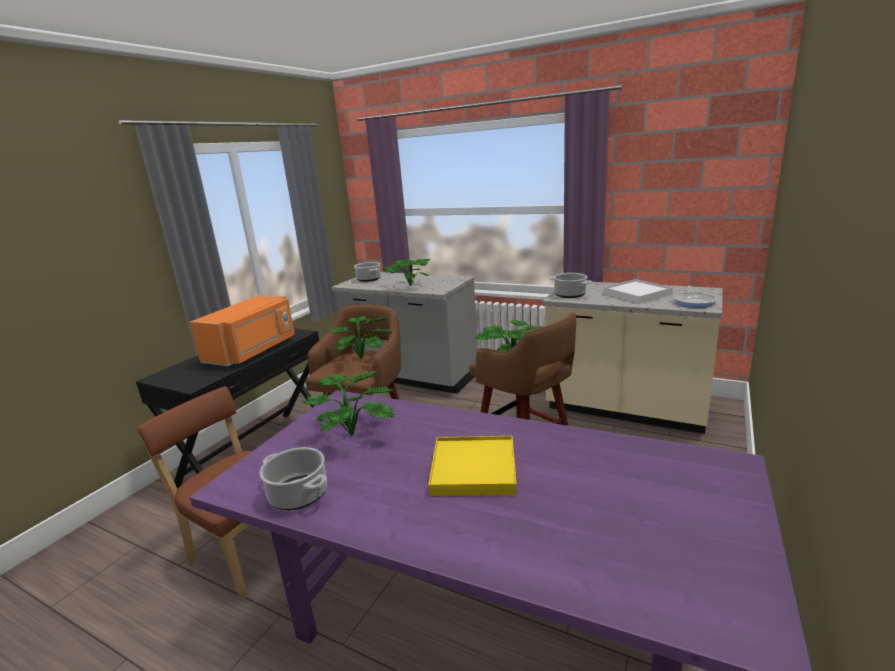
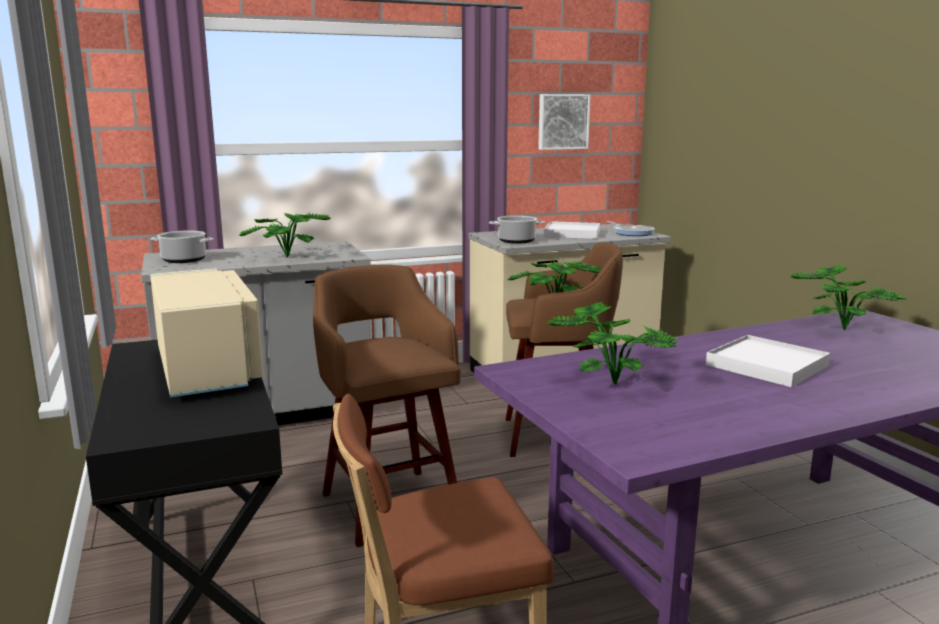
camera: 50 degrees left, 5 degrees down
orange microwave [190,295,295,367] -> beige microwave [150,268,263,397]
cooking pot [259,447,327,510] -> none
potted plant [330,316,392,359] -> potted plant moved to [790,265,908,330]
yellow tray [428,436,517,496] -> white tray [706,335,830,387]
none -> picture [538,94,591,150]

